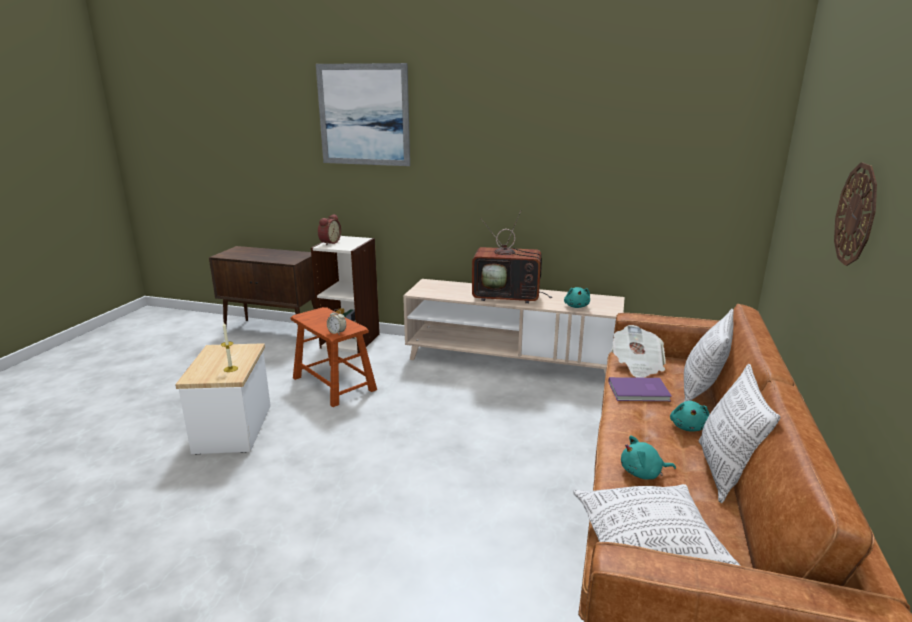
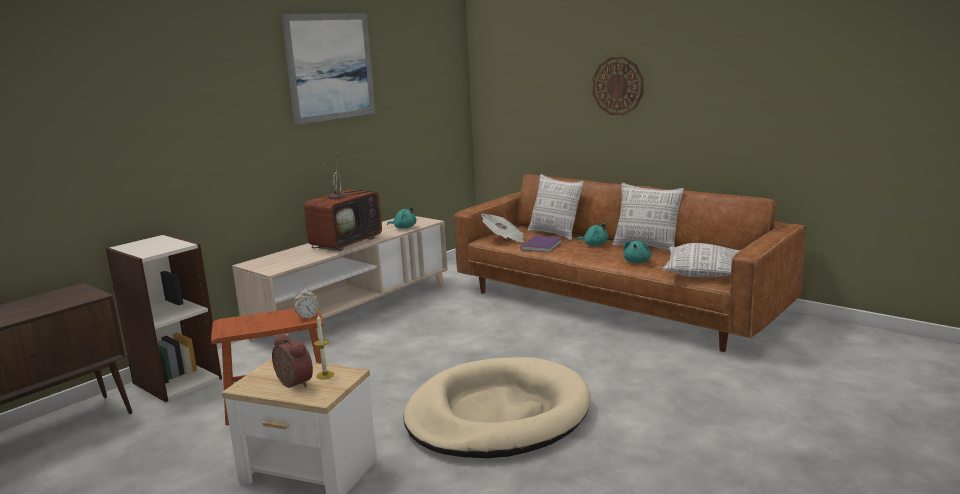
camera: 65 degrees left, 5 degrees down
picture [316,63,410,166] -> picture moved to [281,13,375,125]
alarm clock [318,214,341,246] -> alarm clock moved to [272,334,313,388]
none -> beige dog bed [404,357,591,458]

